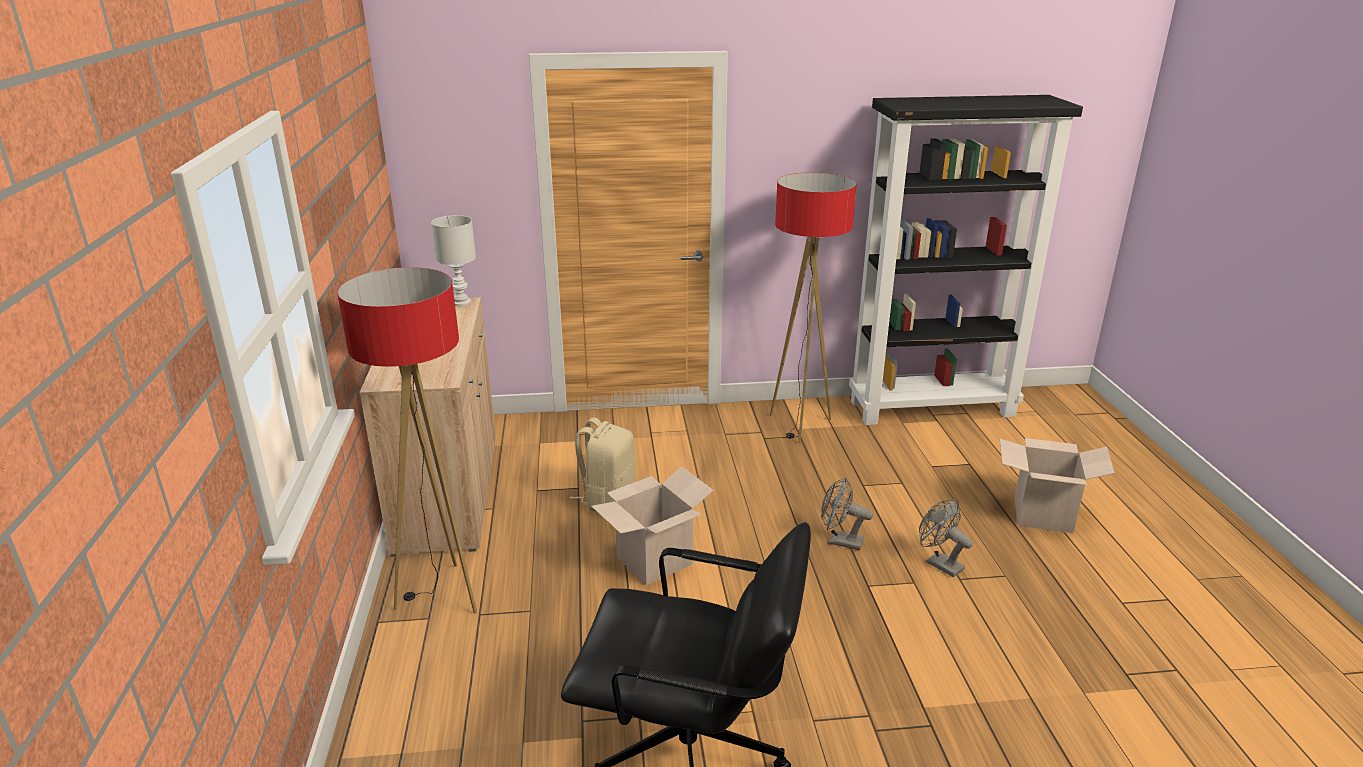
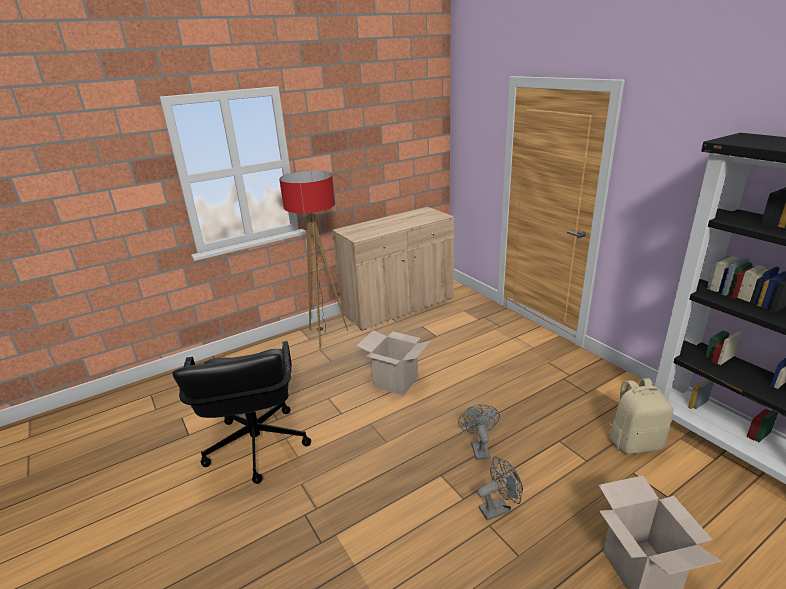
camera: 65 degrees right, 0 degrees up
white table lamp [431,215,476,306] -> none
beige backpack [570,417,635,512] -> beige backpack moved to [609,378,673,454]
floor lamp [770,172,857,443] -> none
grey fan [919,499,973,577] -> grey fan turned 45 degrees clockwise [477,456,523,521]

